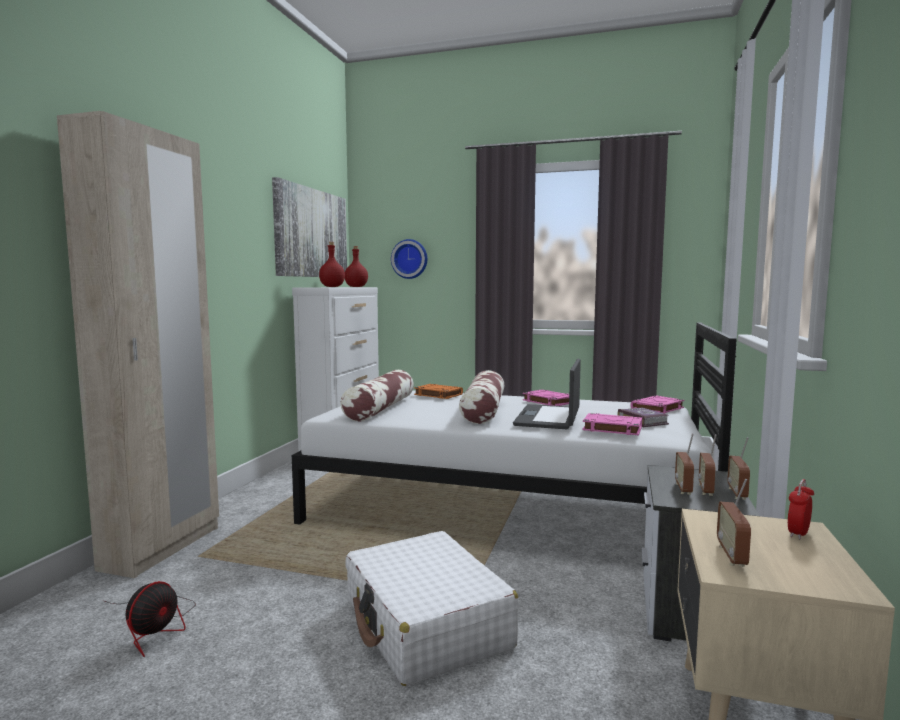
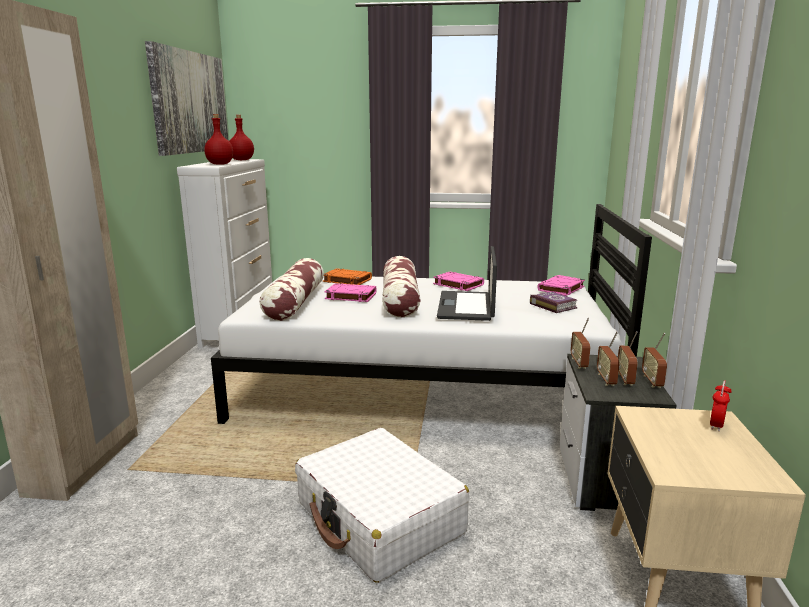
camera: 10 degrees left, 10 degrees up
fan [104,581,196,657] -> none
wall clock [391,239,427,279] -> none
pink book [582,413,642,435] -> pink book moved to [325,283,377,302]
radio [717,479,751,567] -> radio moved to [571,318,590,369]

